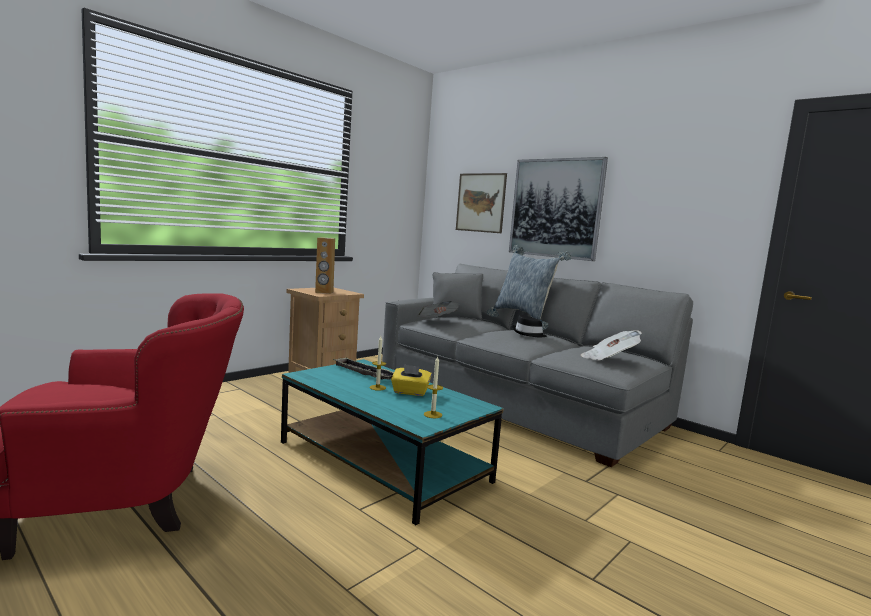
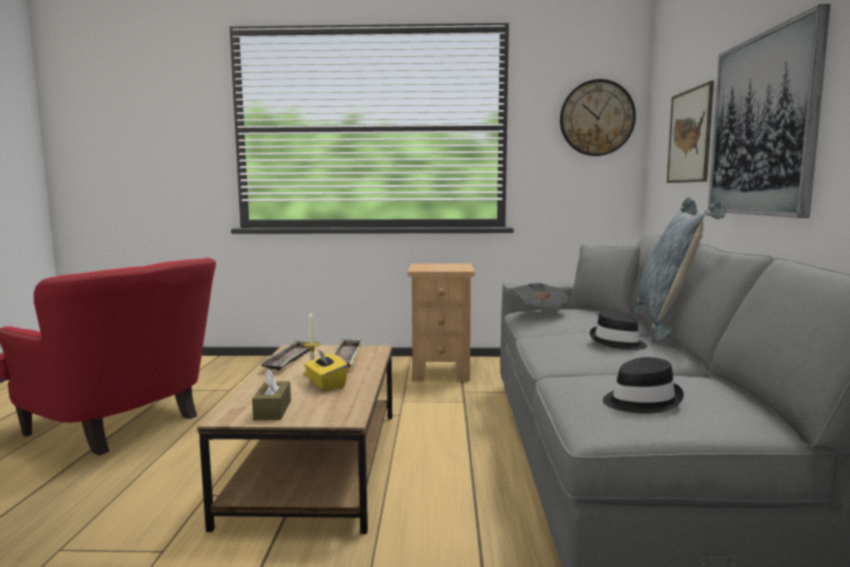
camera: 50 degrees right, 0 degrees up
turquoise coffee table [281,359,503,525] -> brown coffee table [197,345,392,534]
brown speaker [315,237,335,294] -> none
candle [424,356,443,418] -> brown tissue box [252,369,291,420]
newspaper [581,330,642,361] -> black hat [603,357,684,414]
none -> tray [260,340,316,370]
none -> wall clock [560,79,636,156]

